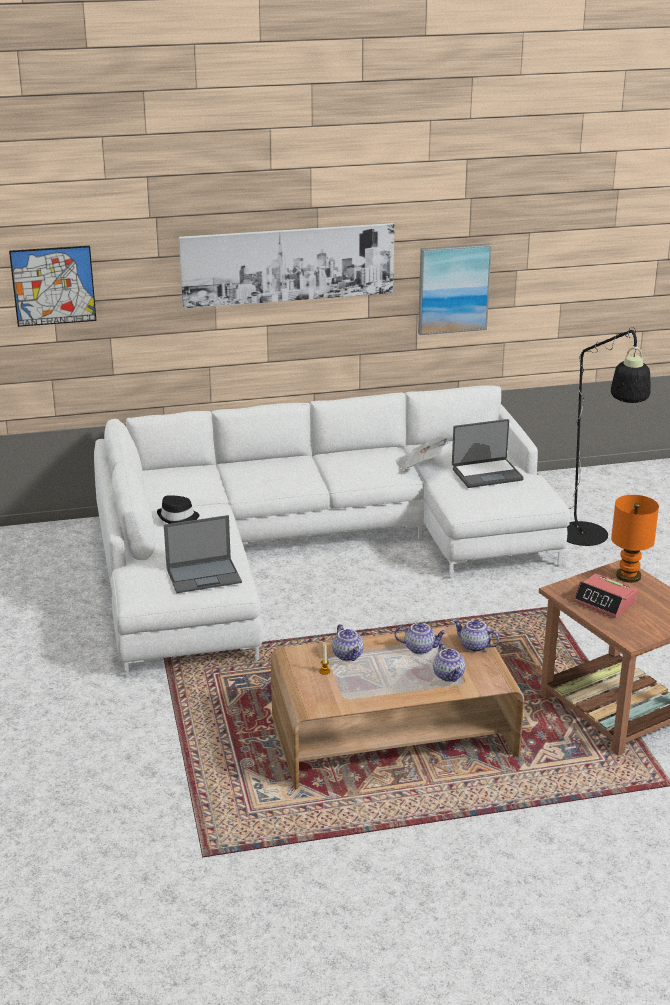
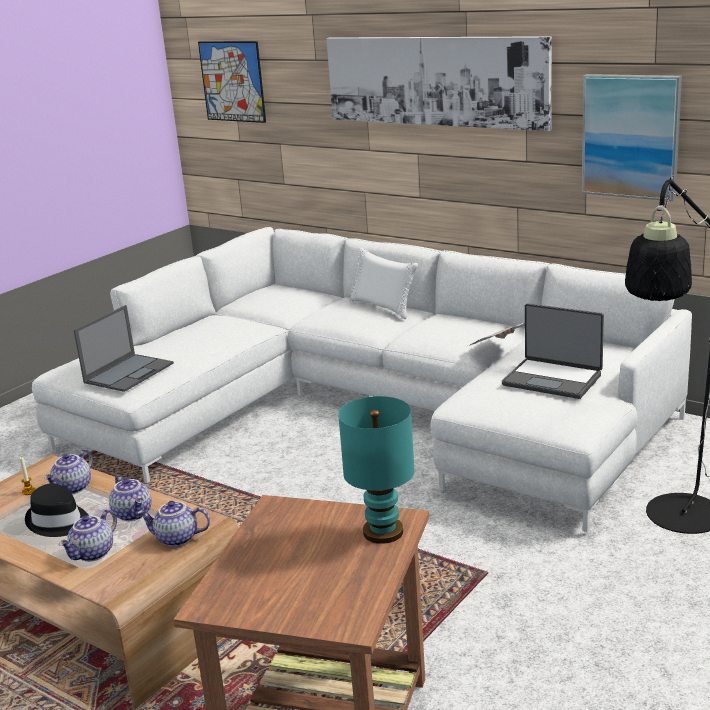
camera: 50 degrees right, 5 degrees down
black hat [157,495,199,524] -> black hat moved to [25,483,89,537]
laptop [164,515,242,593] -> laptop turned 90 degrees counterclockwise [74,305,174,392]
teapot [453,619,500,652] -> teapot turned 75 degrees counterclockwise [137,501,210,547]
alarm clock [573,573,637,618] -> none
orange table lamp [611,495,659,583] -> turquoise table lamp [338,396,415,544]
none -> white pillow [348,248,418,319]

